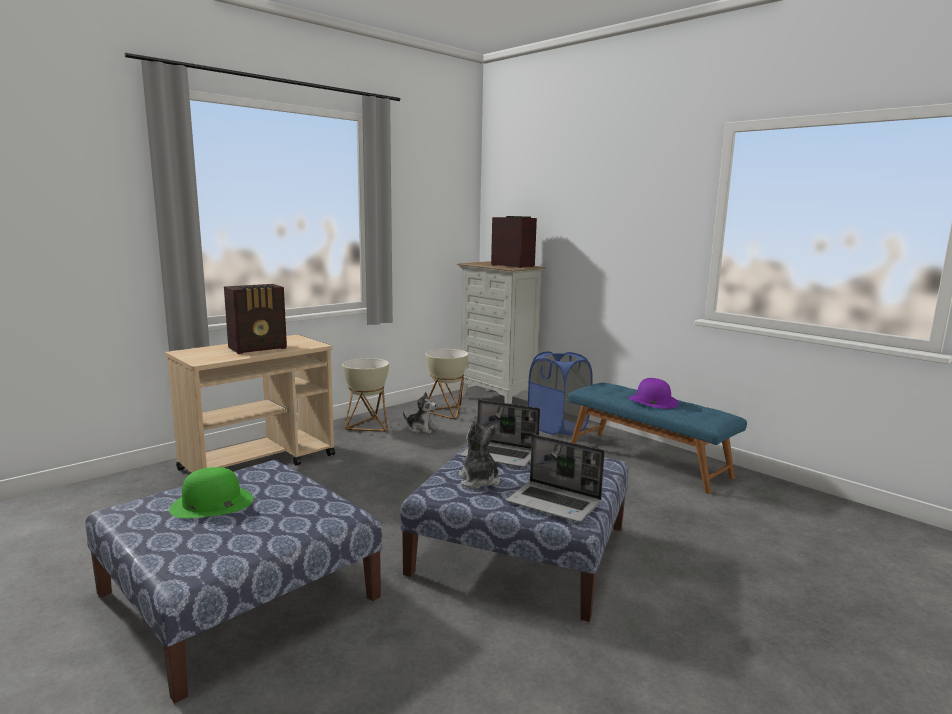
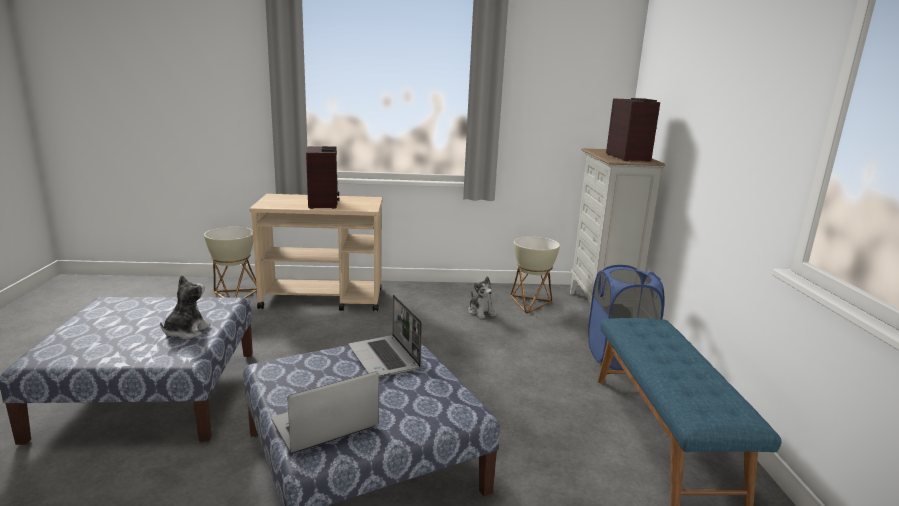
camera: 40 degrees right, 5 degrees up
green hat [169,467,253,518] -> none
radio [224,284,287,354] -> radio turned 105 degrees counterclockwise [306,146,339,209]
planter [342,358,389,432] -> planter moved to [204,227,257,298]
plush toy [459,419,500,489] -> plush toy moved to [160,275,211,340]
laptop [506,434,605,522] -> laptop turned 75 degrees clockwise [272,371,379,453]
purple hat [629,378,679,409] -> none

